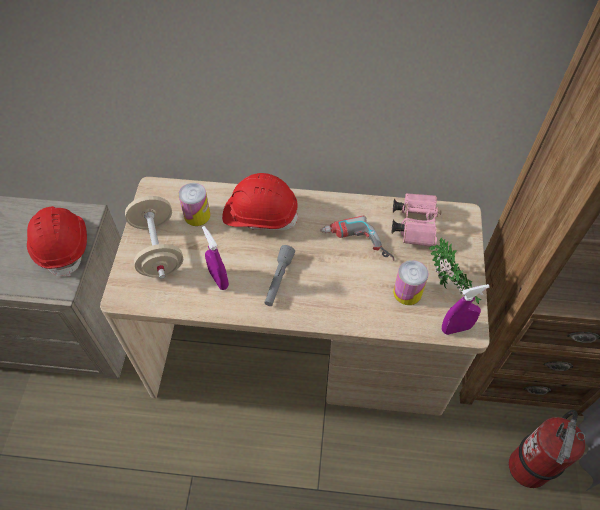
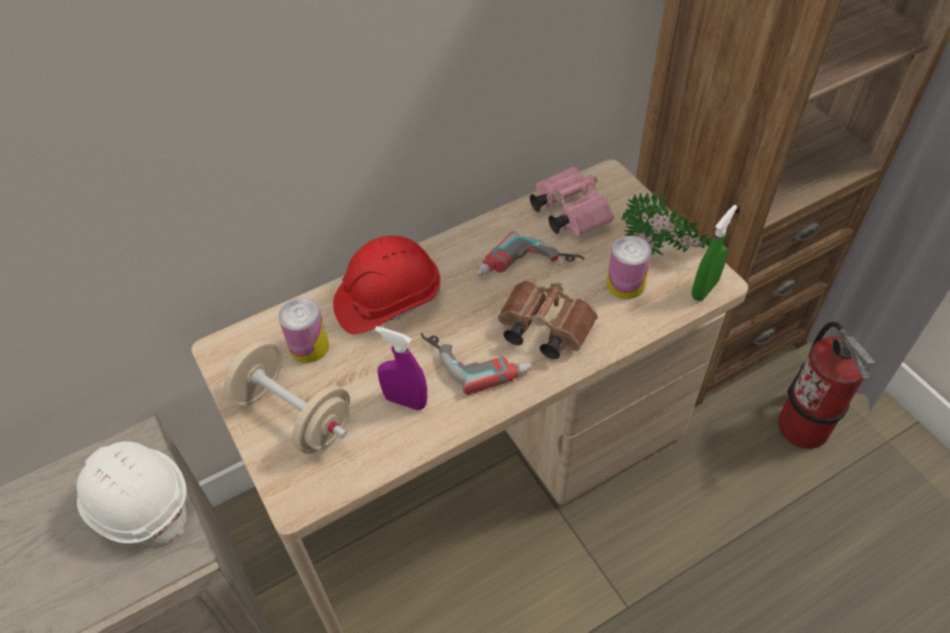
camera: 35 degrees left, 5 degrees down
red hard hat [27,206,87,277] -> white hard hat [77,441,187,545]
grey flashlight [264,245,295,306] -> power drill [421,333,532,395]
purple spray bottle [442,284,489,335] -> green spray bottle [691,205,737,301]
none -> brown binoculars [498,280,598,359]

